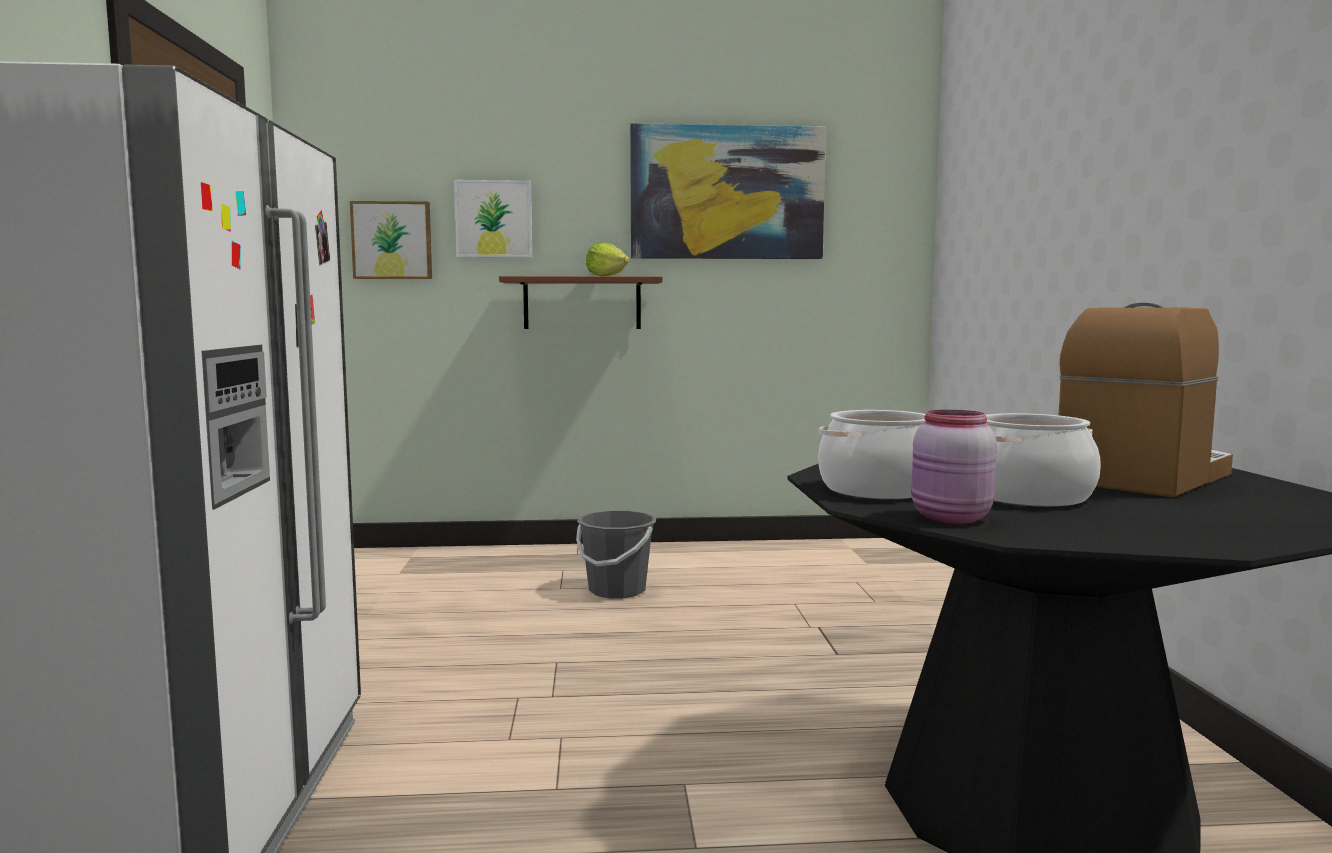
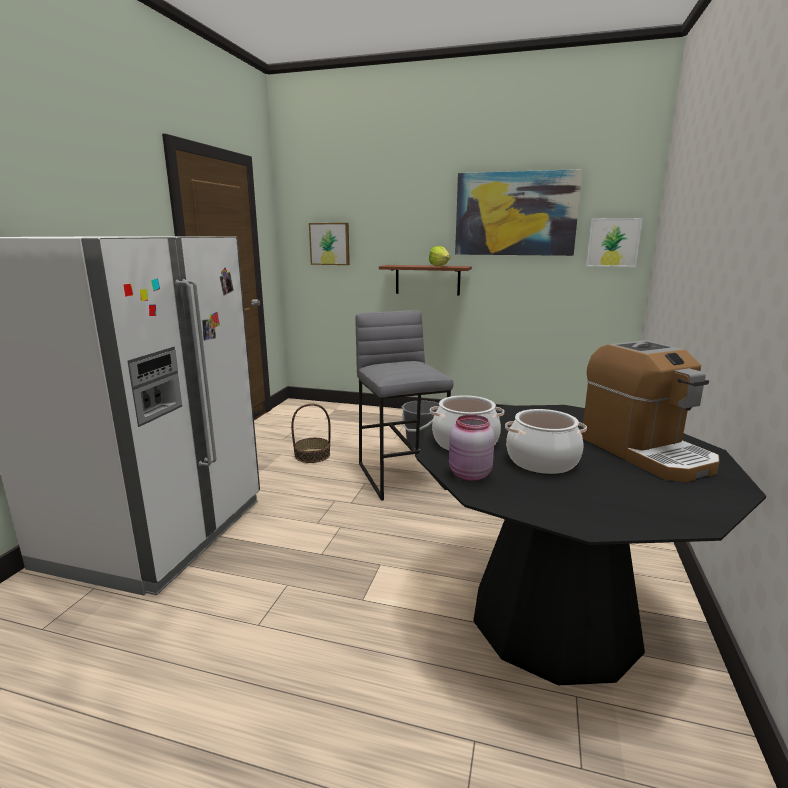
camera: 20 degrees right, 10 degrees up
picture [454,180,532,258] -> picture moved to [586,218,643,267]
coffee machine [1059,303,1233,497] -> coffee machine turned 90 degrees clockwise [582,340,720,482]
none -> basket [291,404,330,463]
none -> grey stool [355,310,453,501]

